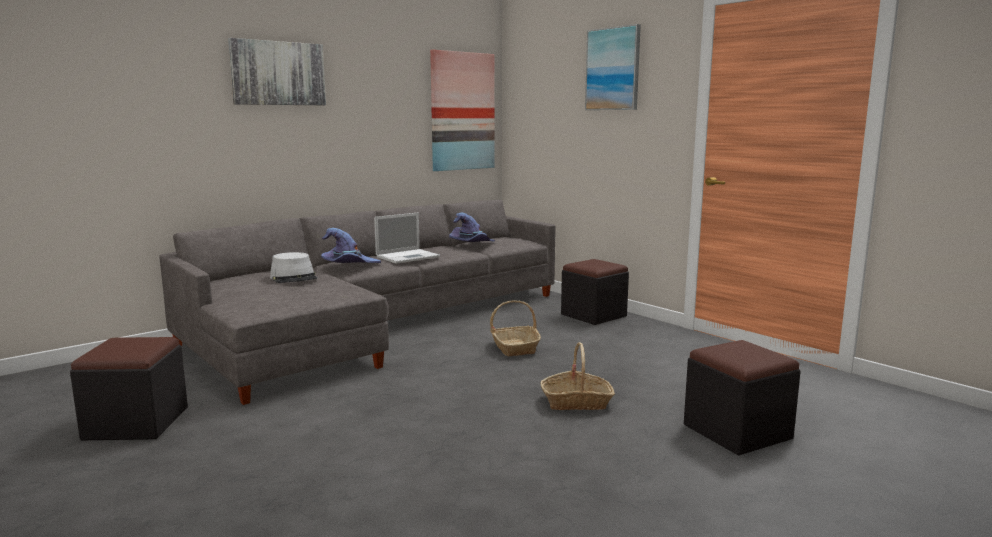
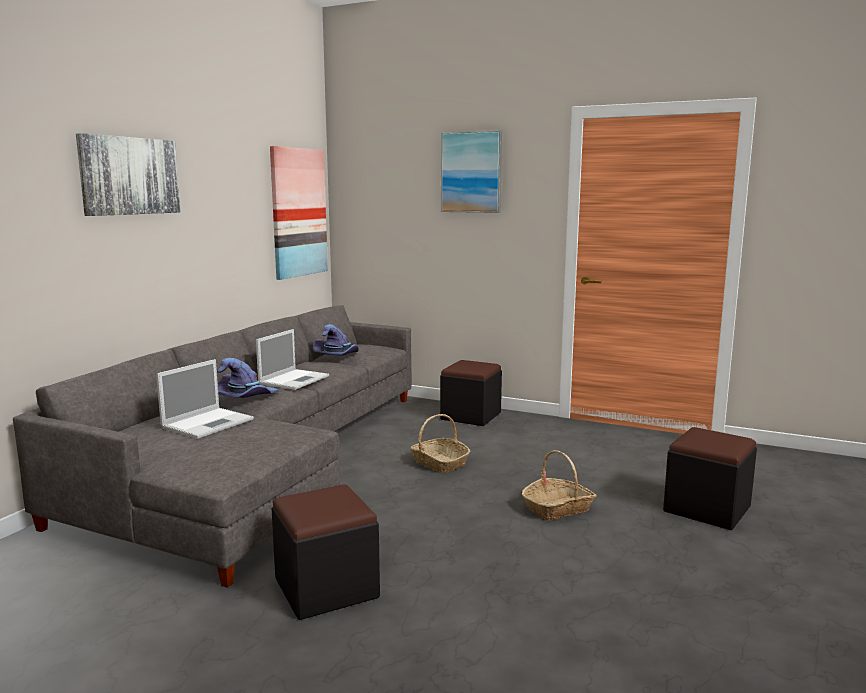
camera: 25 degrees left, 0 degrees up
black ottoman [70,337,188,440] -> black ottoman moved to [272,484,380,620]
grey hat [270,252,318,283] -> laptop [156,359,254,439]

